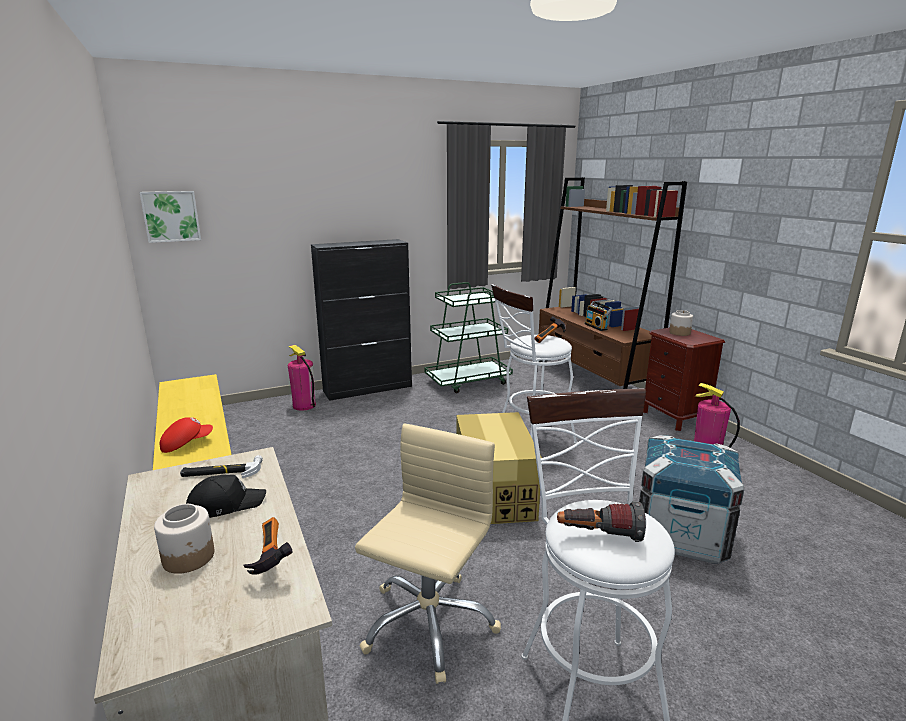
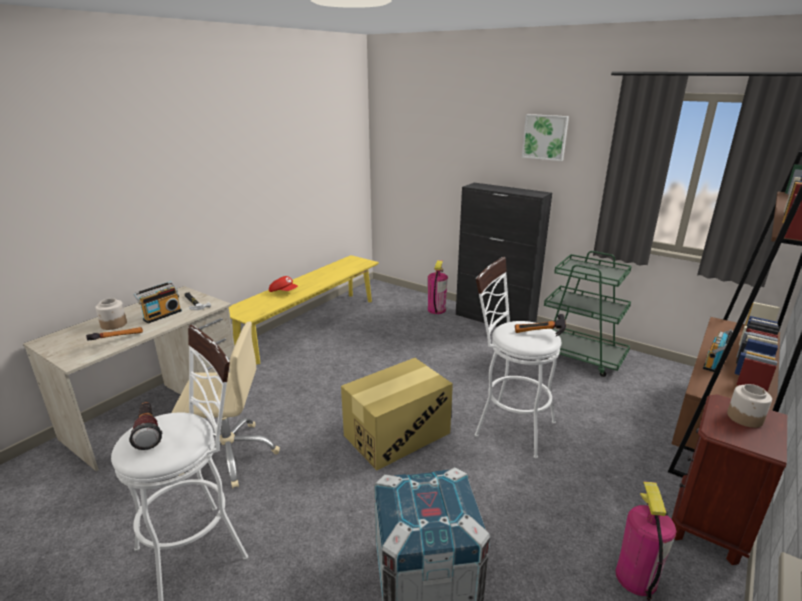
camera: 60 degrees right, 5 degrees up
picture [140,191,201,243] -> picture moved to [522,114,569,161]
black cap [186,475,266,518] -> radio [134,281,182,324]

